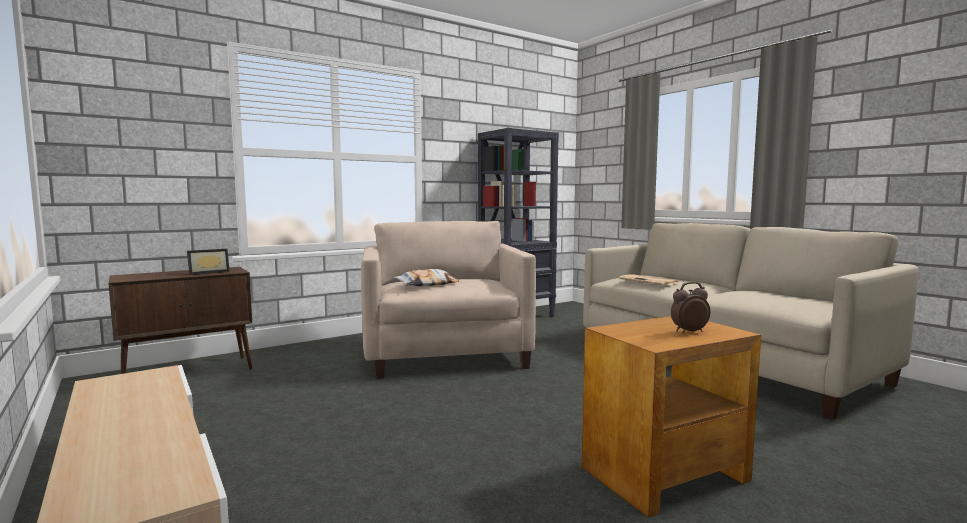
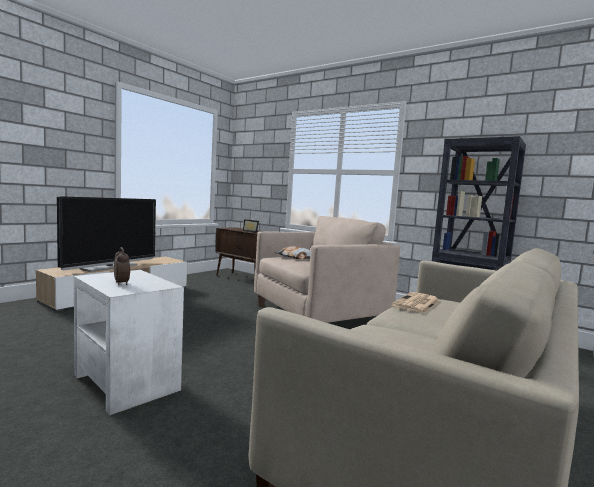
camera: 70 degrees right, 0 degrees up
brown side table [582,316,761,518] -> white side table [74,270,184,415]
none -> television [57,196,156,272]

